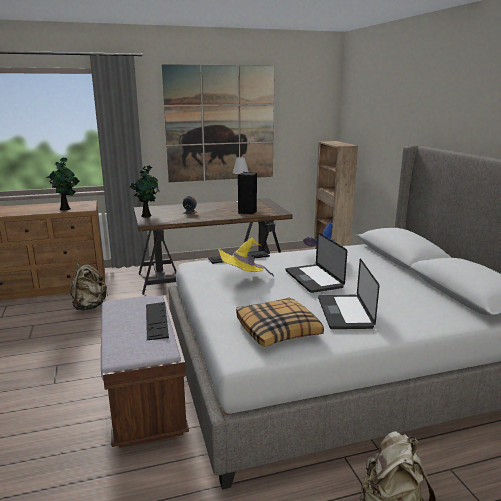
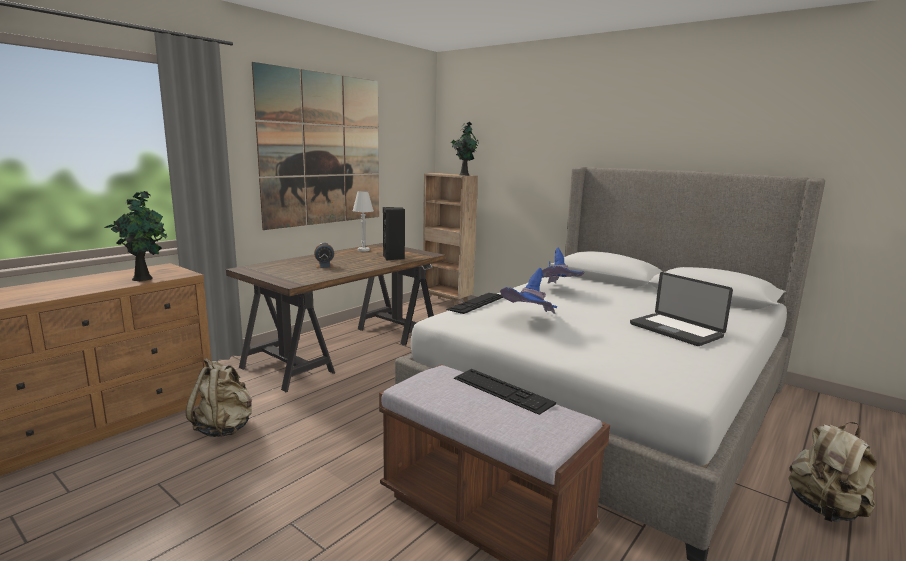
camera: 35 degrees left, 5 degrees down
potted plant [130,166,160,217] -> potted plant moved to [451,122,479,176]
yellow hat [218,238,274,277] -> blue hat [500,268,557,314]
pillow [236,297,324,347] -> none
laptop [286,232,347,293] -> none

